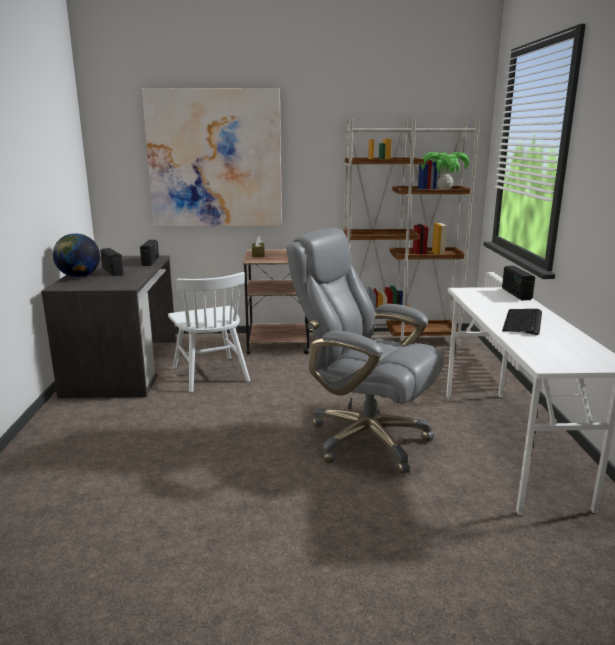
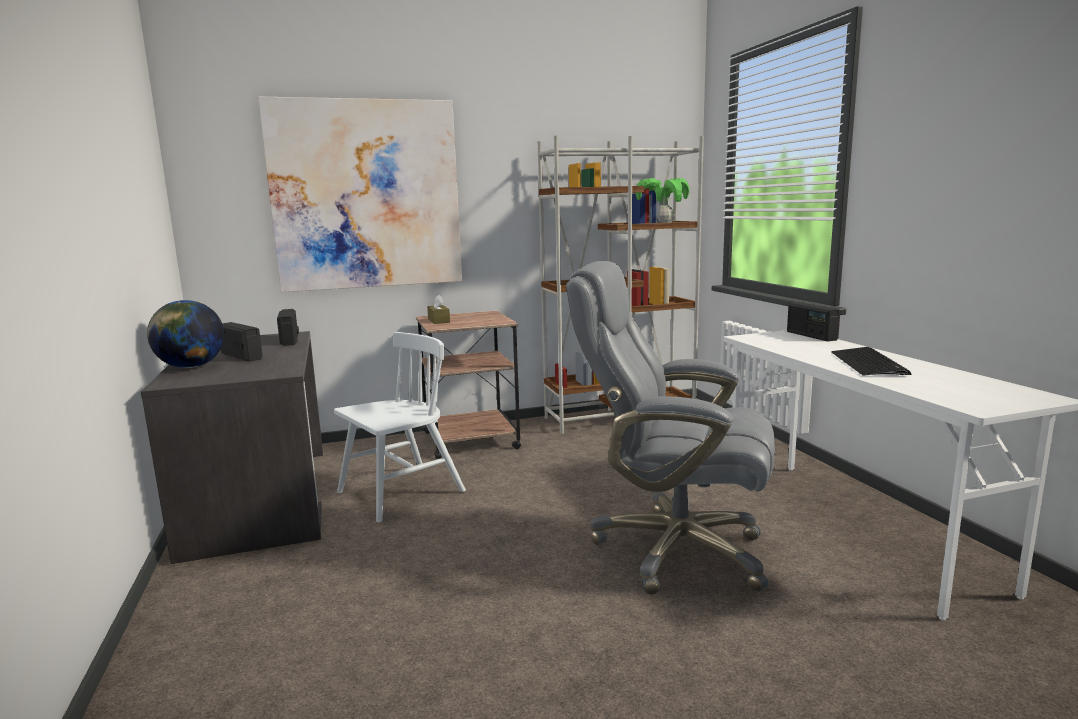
camera: 15 degrees left, 5 degrees down
white chair [168,272,250,392] -> white chair turned 90 degrees counterclockwise [334,332,466,523]

